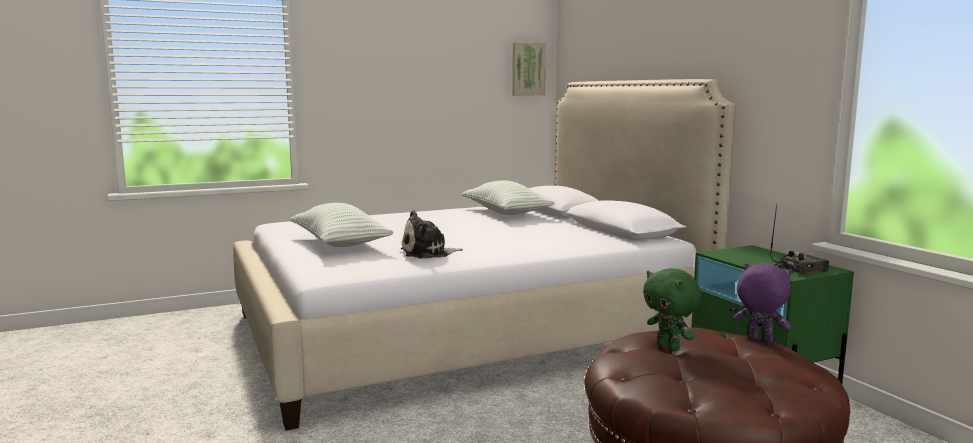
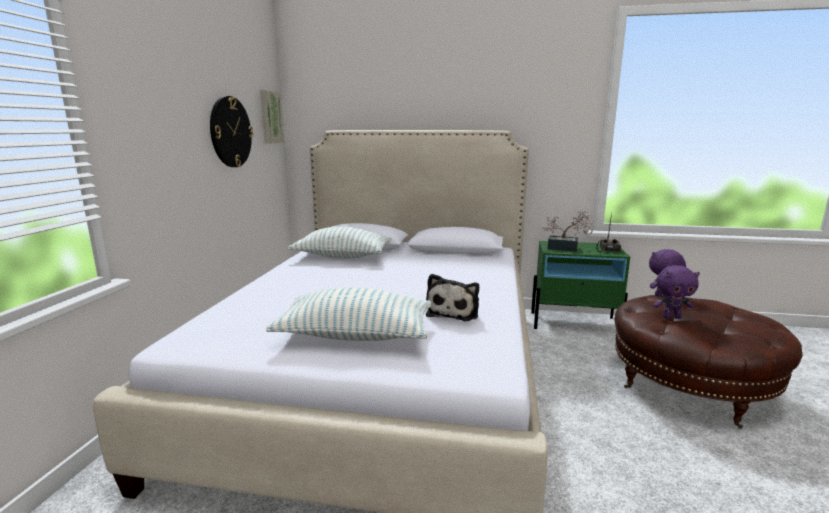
camera: 55 degrees left, 5 degrees up
green plush toy [643,268,701,352] -> purple plush toy [653,265,700,319]
none -> wall clock [210,96,253,167]
none -> potted plant [542,211,593,252]

